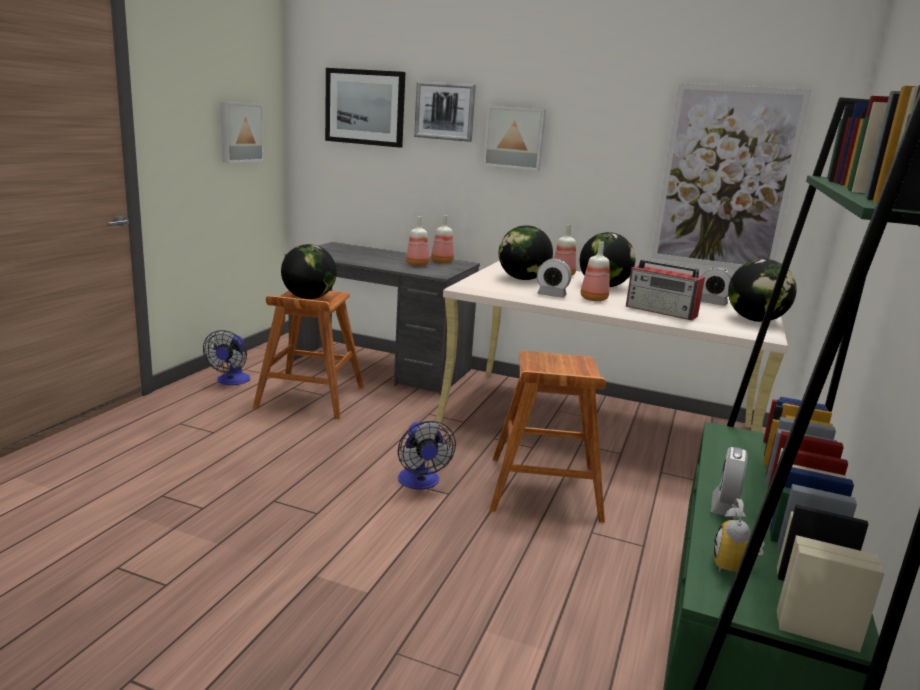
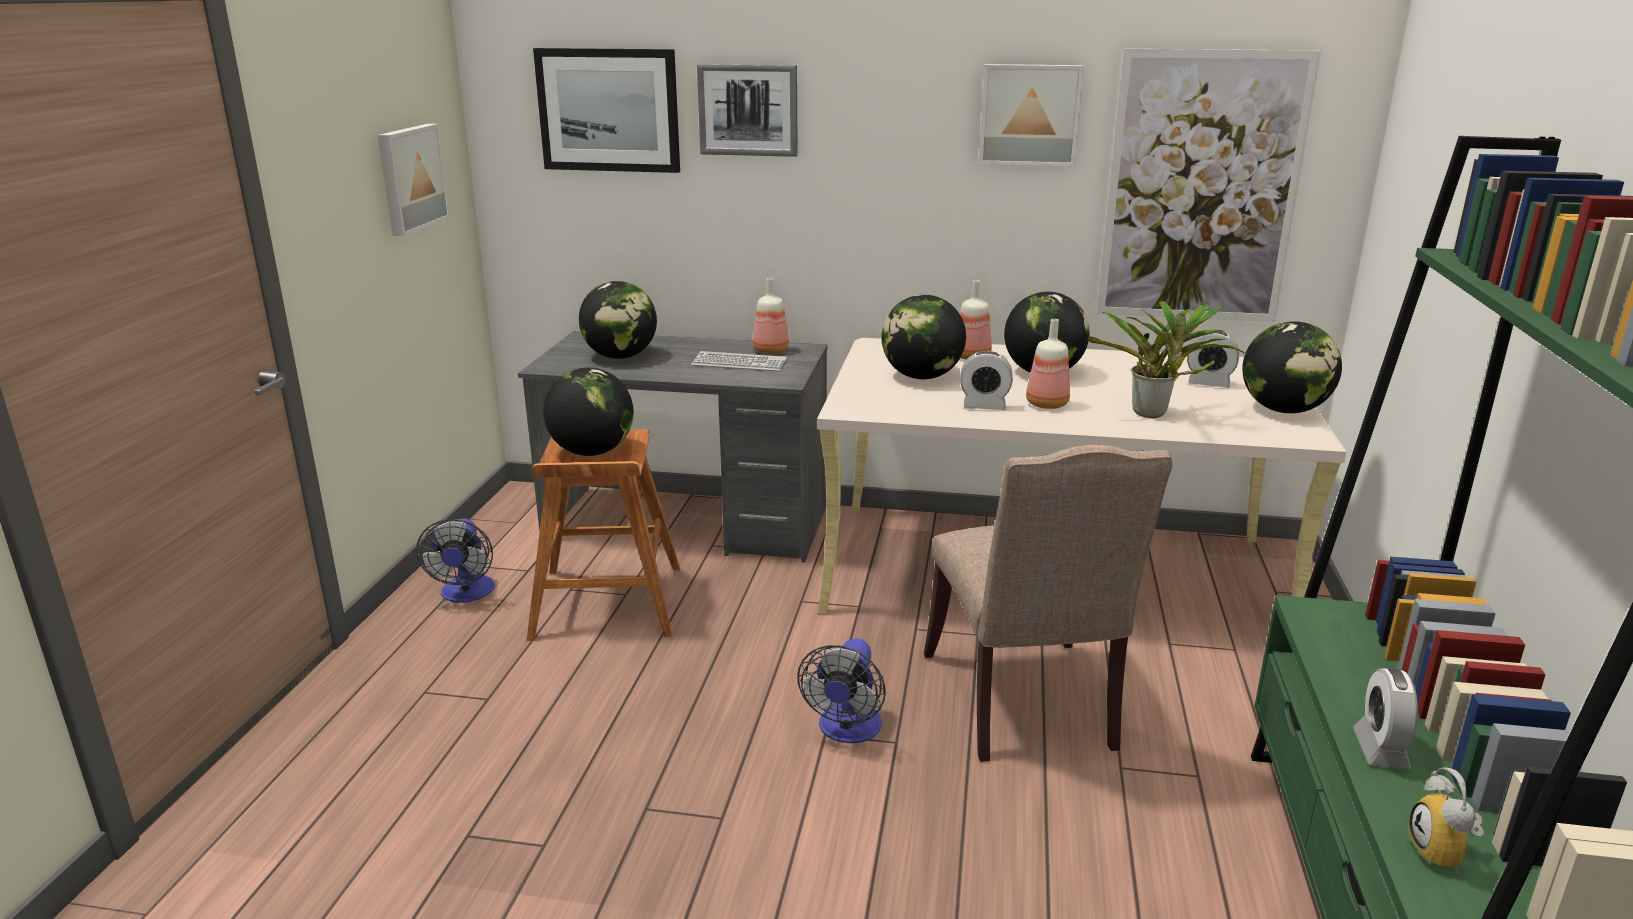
camera: 10 degrees left, 5 degrees up
fan [398,421,456,489] -> fan turned 45 degrees clockwise [797,638,886,743]
bottle [406,216,430,266] -> keyboard [692,351,787,372]
picture [483,106,546,171] -> picture moved to [979,64,1084,166]
brown stool [490,351,606,523] -> beige chair [924,445,1173,762]
radio [626,259,705,320] -> potted plant [1087,301,1245,418]
none -> globe [579,281,657,359]

